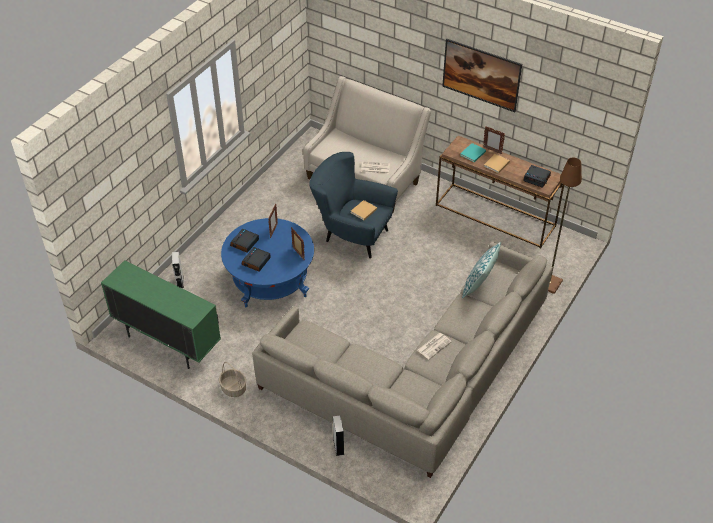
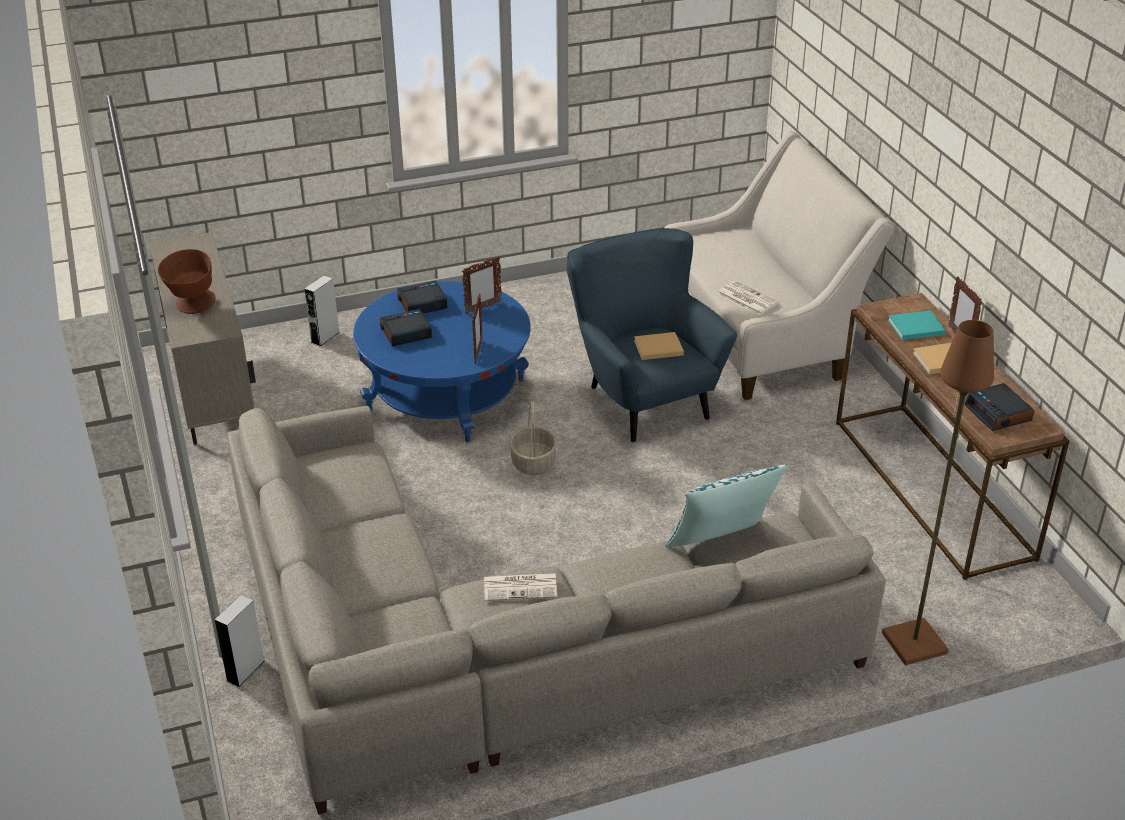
camera: 40 degrees right, 10 degrees down
green cabinet [101,260,221,369] -> beige cabinet [149,232,256,445]
basket [219,362,246,397] -> basket moved to [509,402,557,475]
picture [442,39,522,112] -> none
none -> brown bowl [158,249,215,314]

